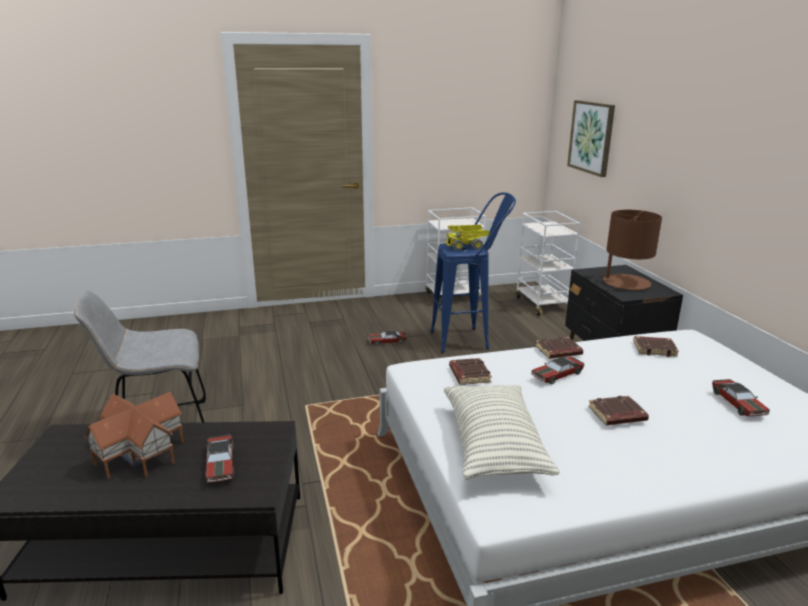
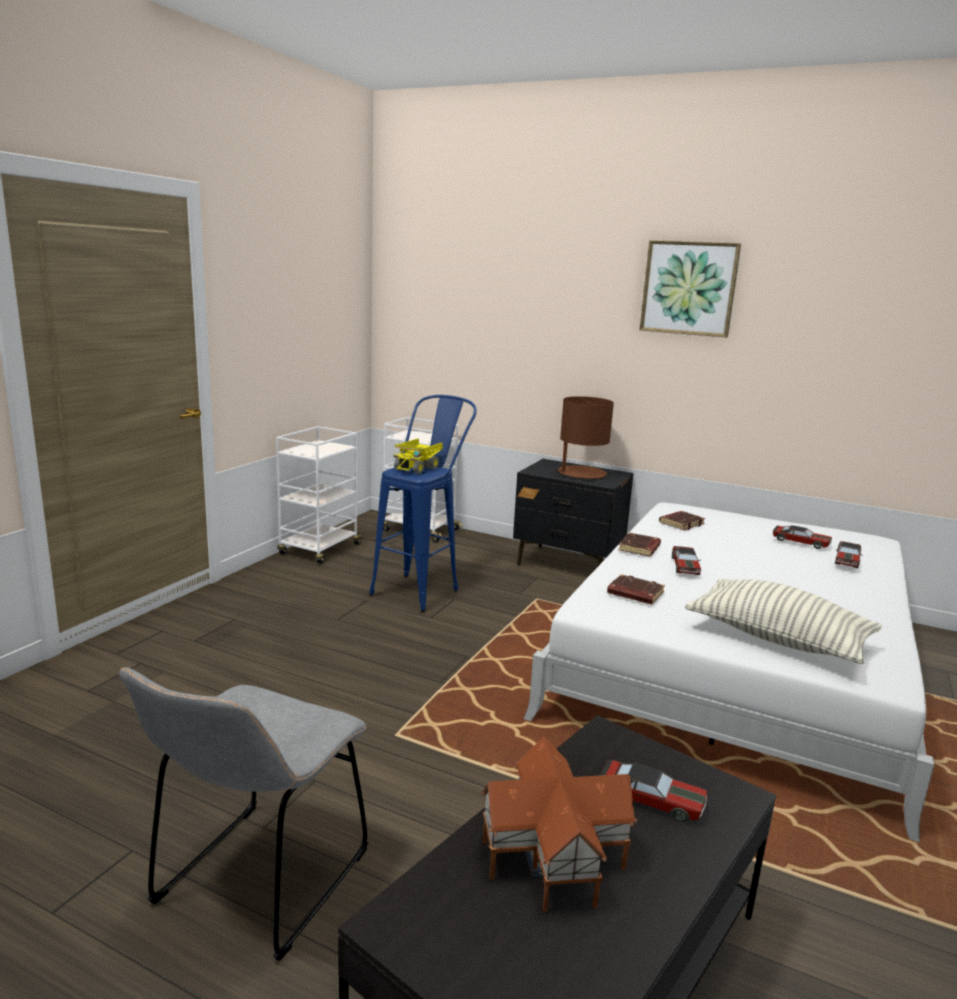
camera: 50 degrees left, 5 degrees down
toy car [368,331,407,346] -> toy car moved to [835,541,863,568]
picture [567,100,615,177] -> picture moved to [639,240,741,337]
brown book [588,396,649,425] -> none

